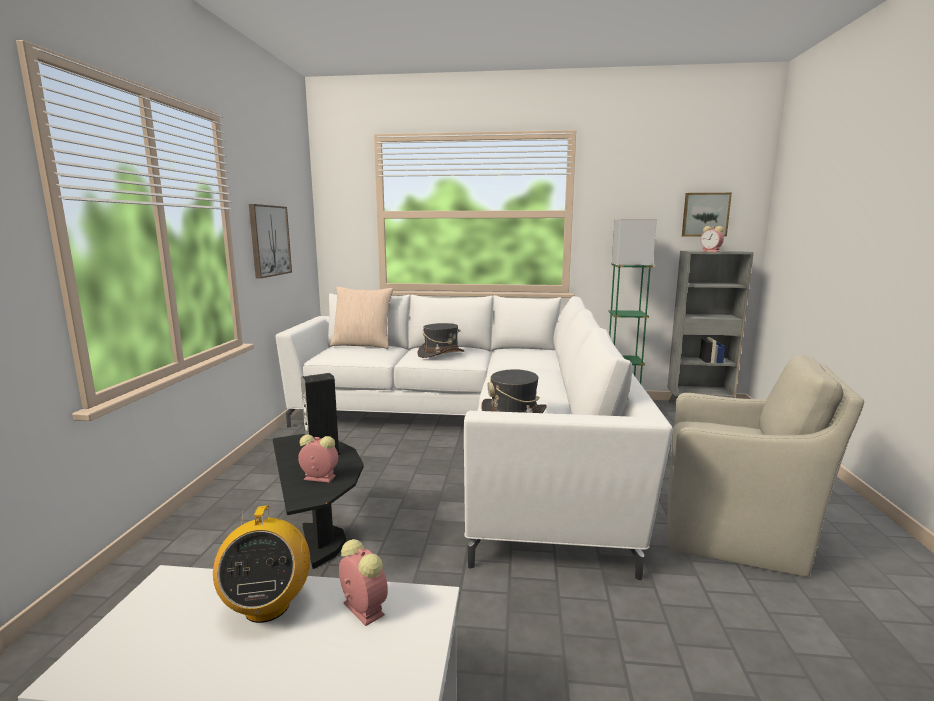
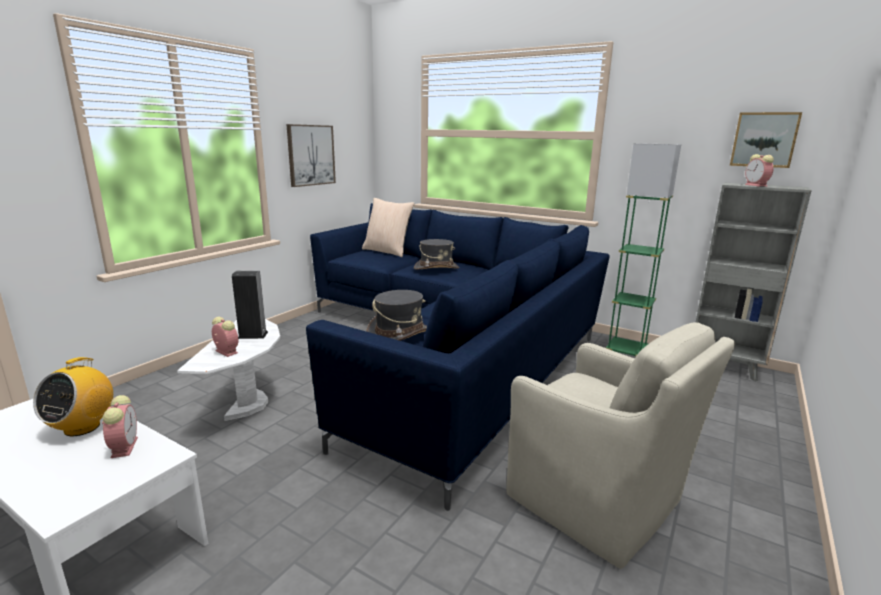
camera: 25 degrees right, 5 degrees up
black side table [273,434,364,569] -> white side table [177,319,280,421]
white sofa [275,293,673,580] -> blue sofa [306,203,609,511]

